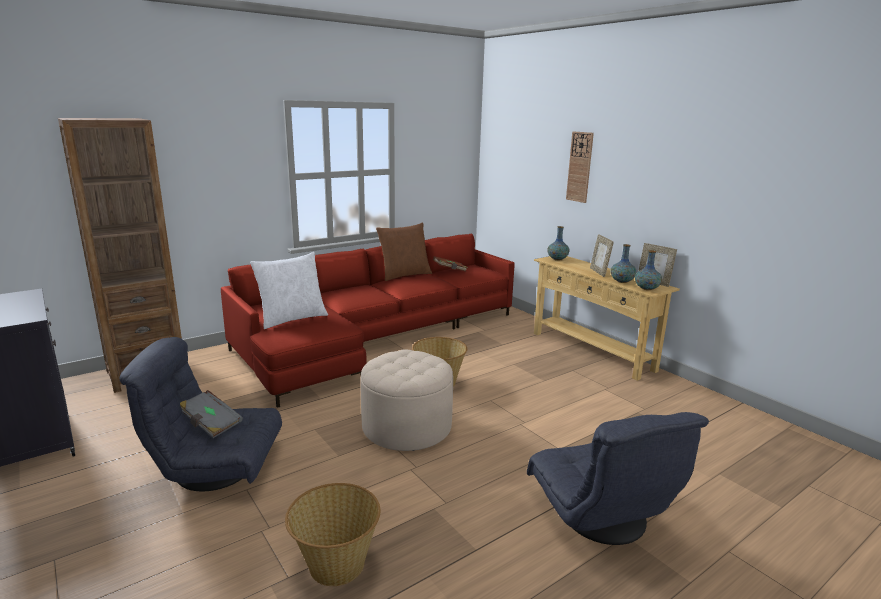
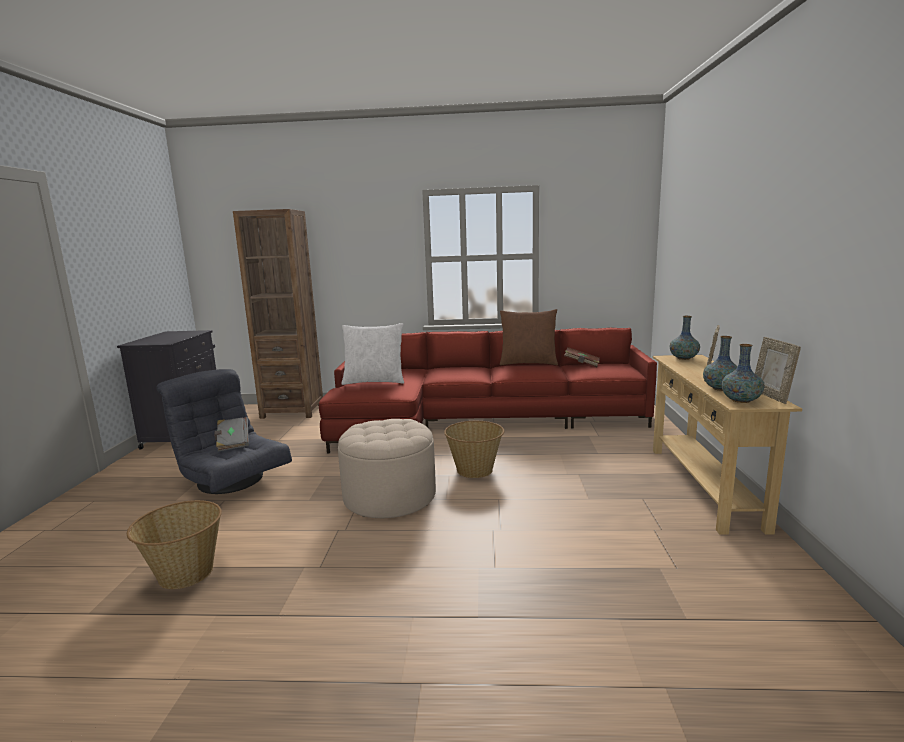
camera: 40 degrees right, 5 degrees down
grey armchair [527,412,709,545] -> none
wall clock [566,132,594,203] -> none

